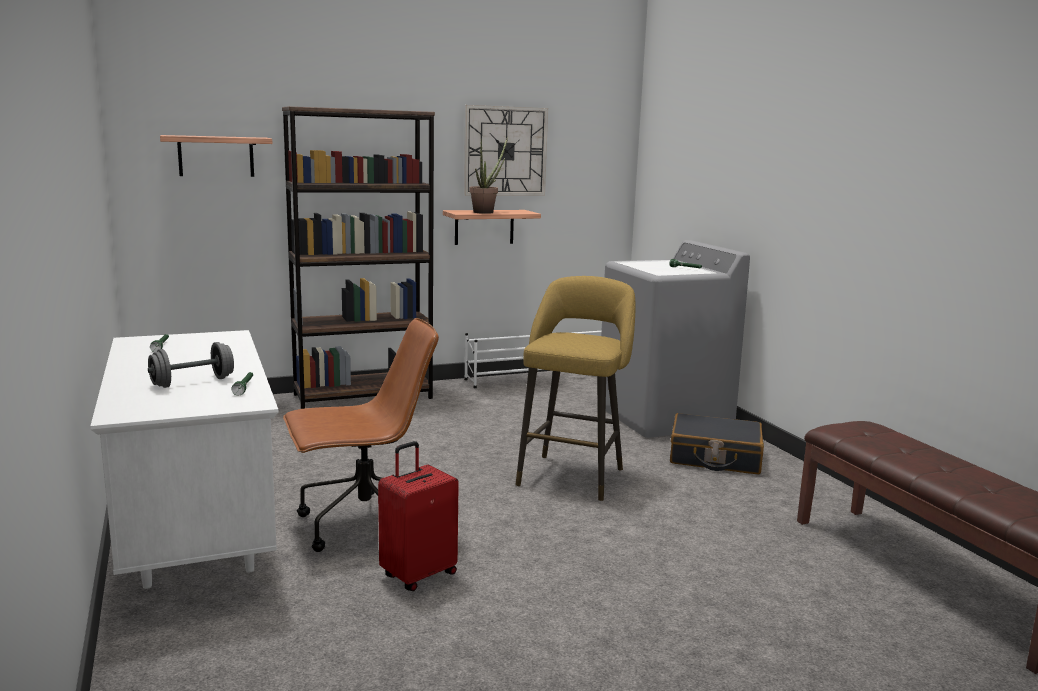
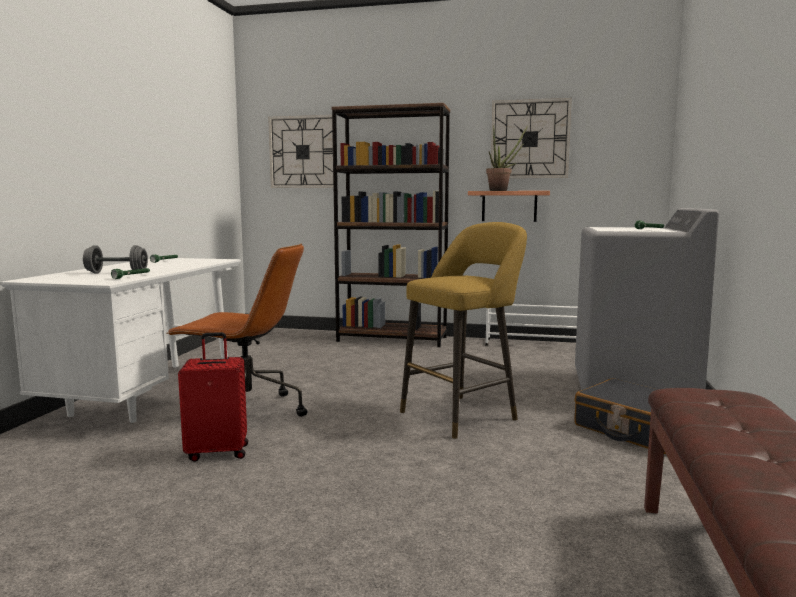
camera: 35 degrees right, 5 degrees down
shelf [160,135,273,177] -> wall clock [268,115,334,188]

